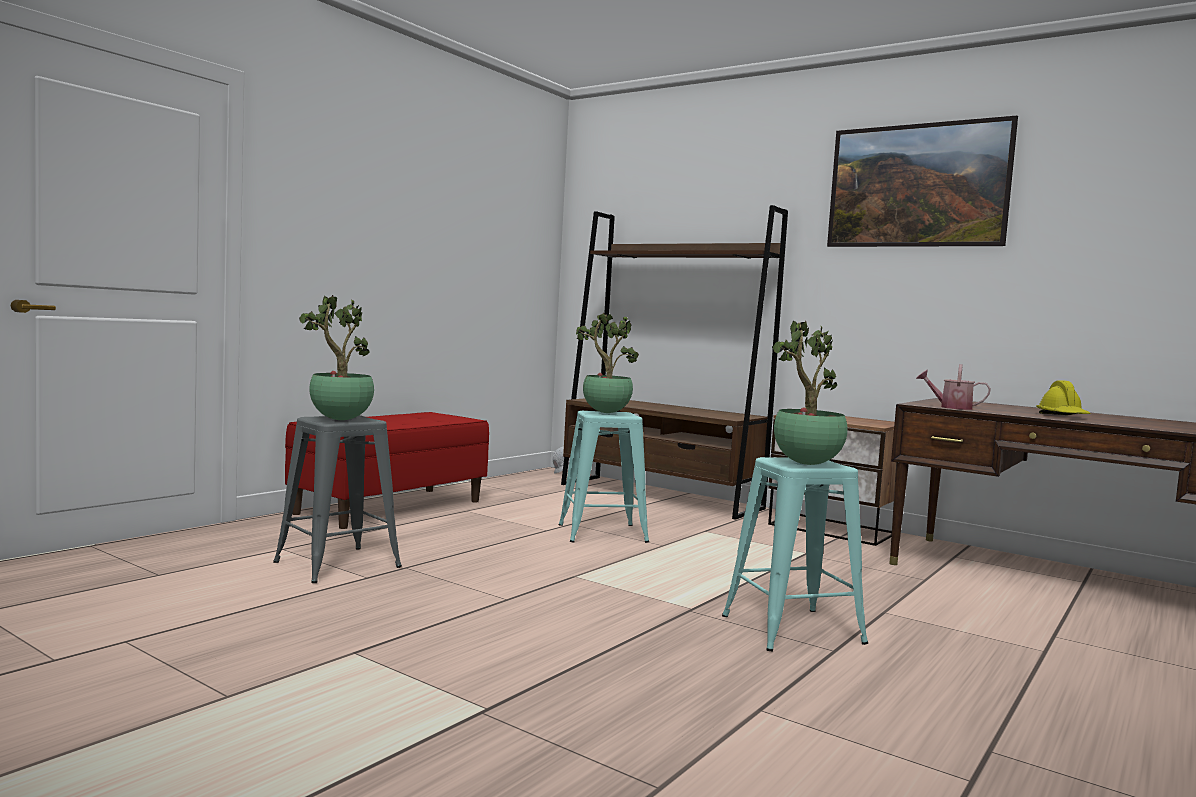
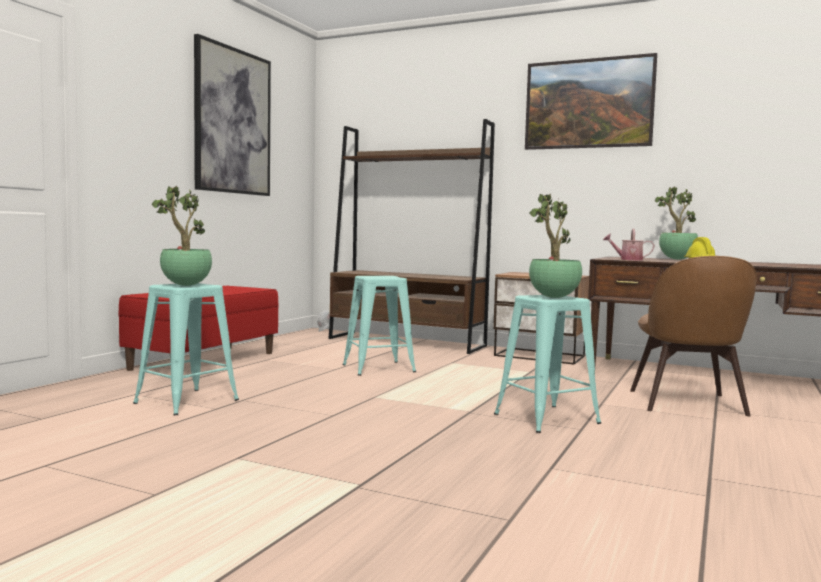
camera: 10 degrees left, 0 degrees up
grey stool [273,415,402,583] -> turquoise stool [133,283,239,415]
potted plant [576,313,639,413] -> potted plant moved to [655,186,698,260]
none -> picture [194,34,271,196]
none -> brown chair [630,256,757,416]

